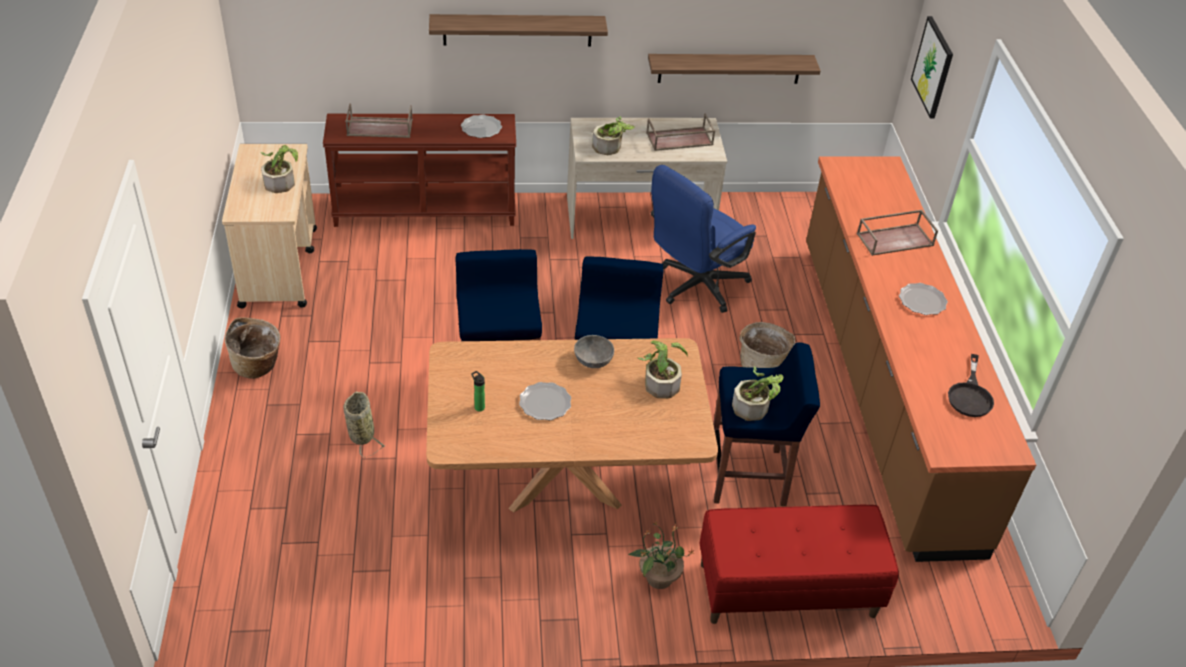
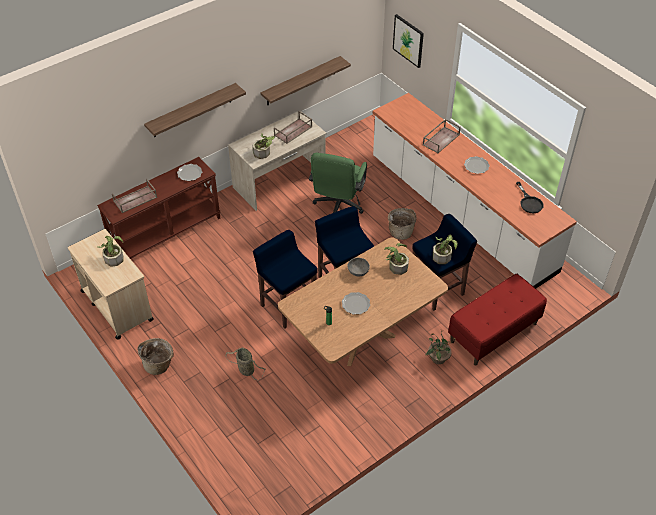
camera: 30 degrees left, 5 degrees up
blue office chair [651,165,756,313] -> green office chair [309,153,367,214]
brown counter [806,156,1036,562] -> white counter [373,93,577,288]

